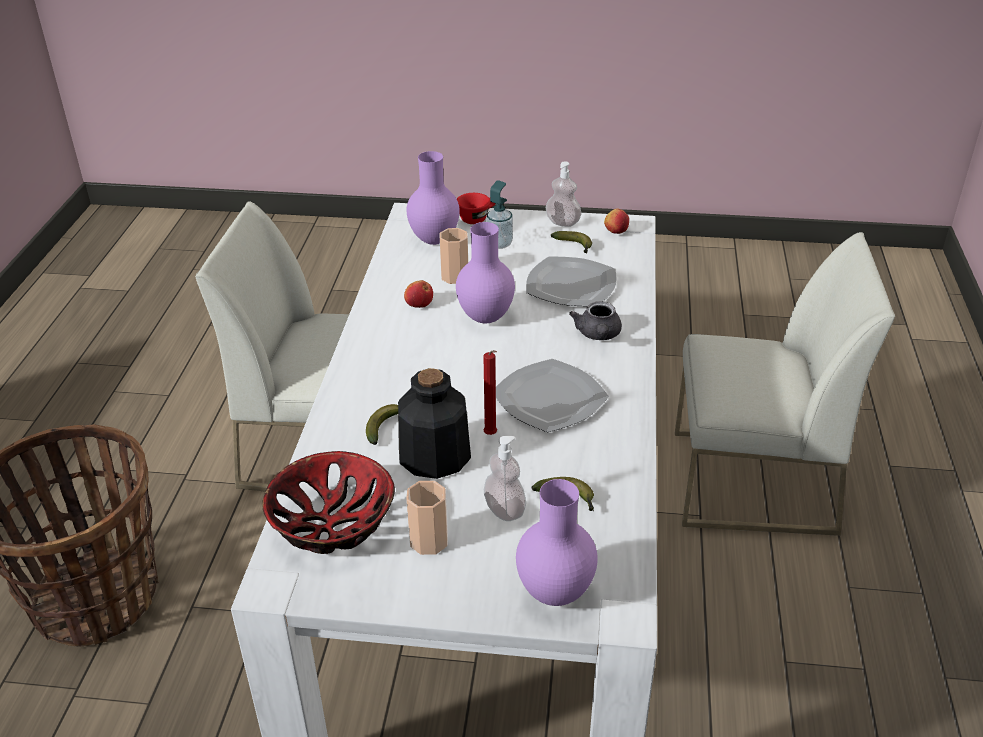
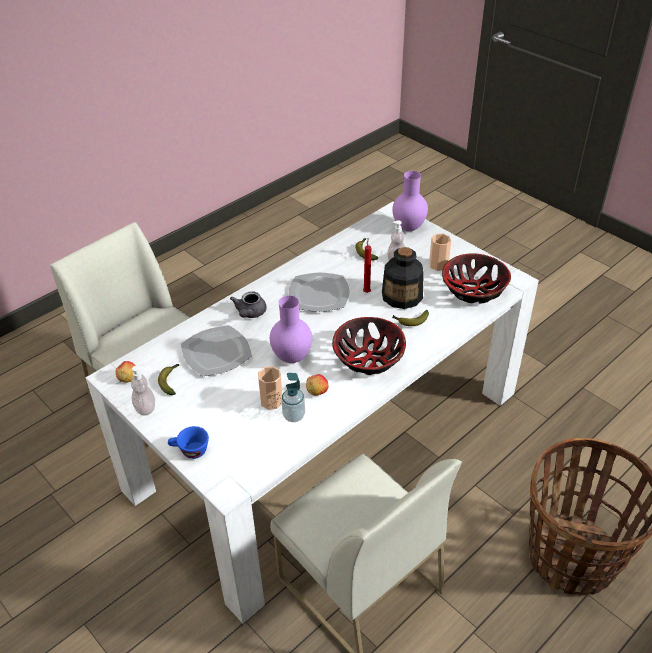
camera: 140 degrees left, 5 degrees up
purple vase [407,151,460,245] -> none
red cup [457,193,496,224] -> blue cup [168,426,209,459]
soap dispenser [486,180,513,249] -> soap dispenser moved to [281,373,305,422]
grey teapot [569,301,622,340] -> grey teapot turned 150 degrees clockwise [230,291,267,318]
none -> bowl [332,317,406,375]

